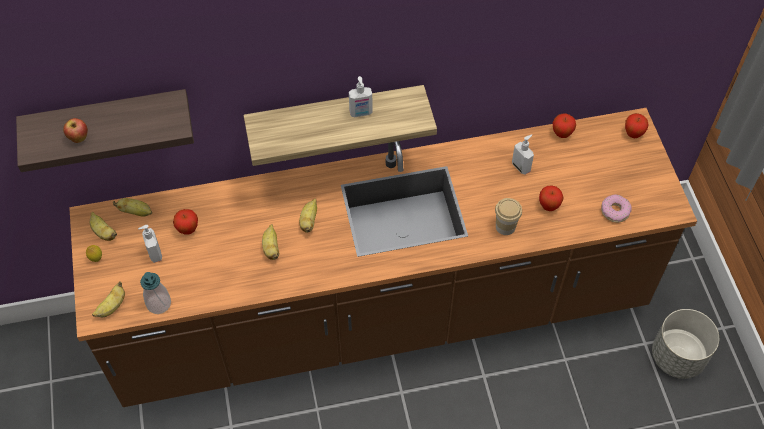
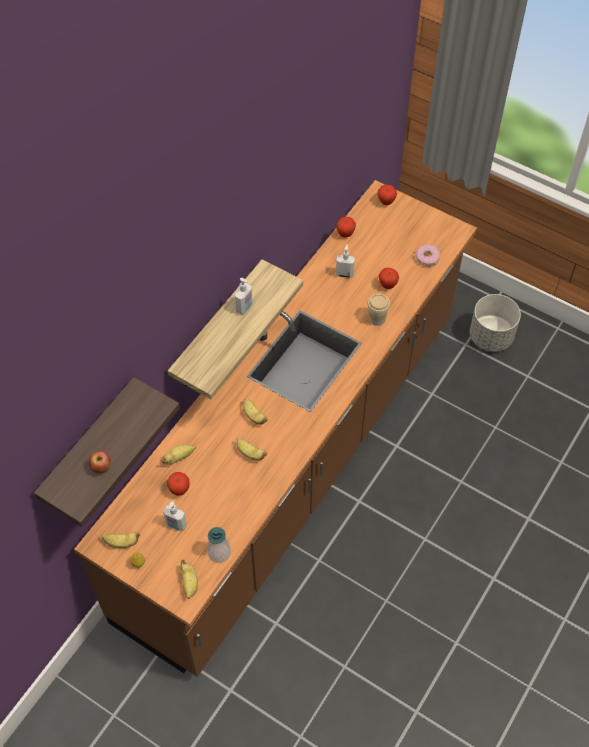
camera: 45 degrees left, 0 degrees up
banana [113,198,152,217] -> banana moved to [162,444,196,465]

